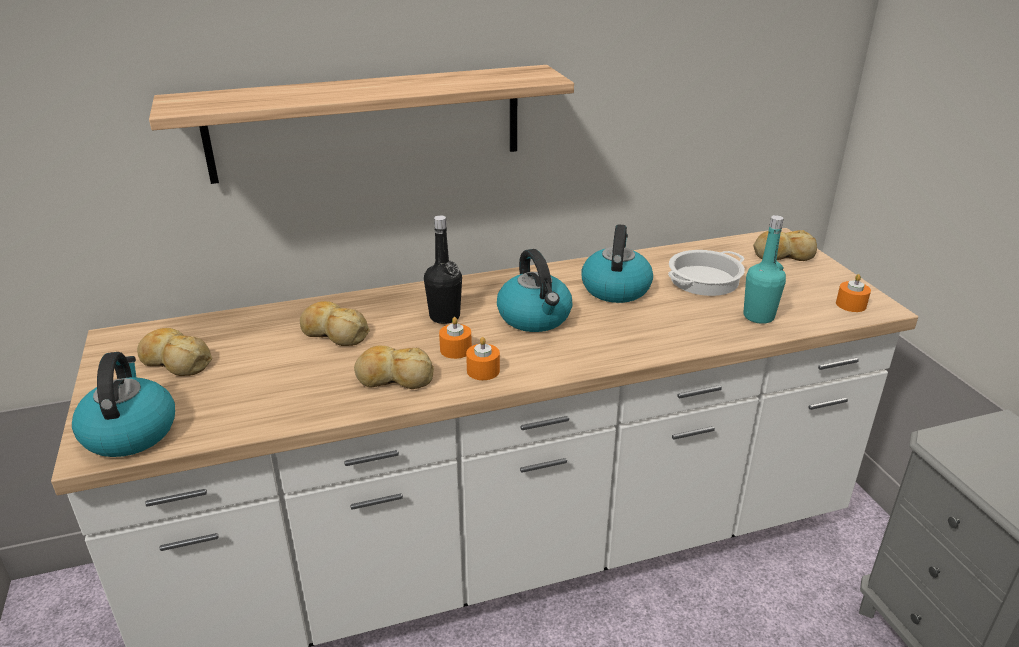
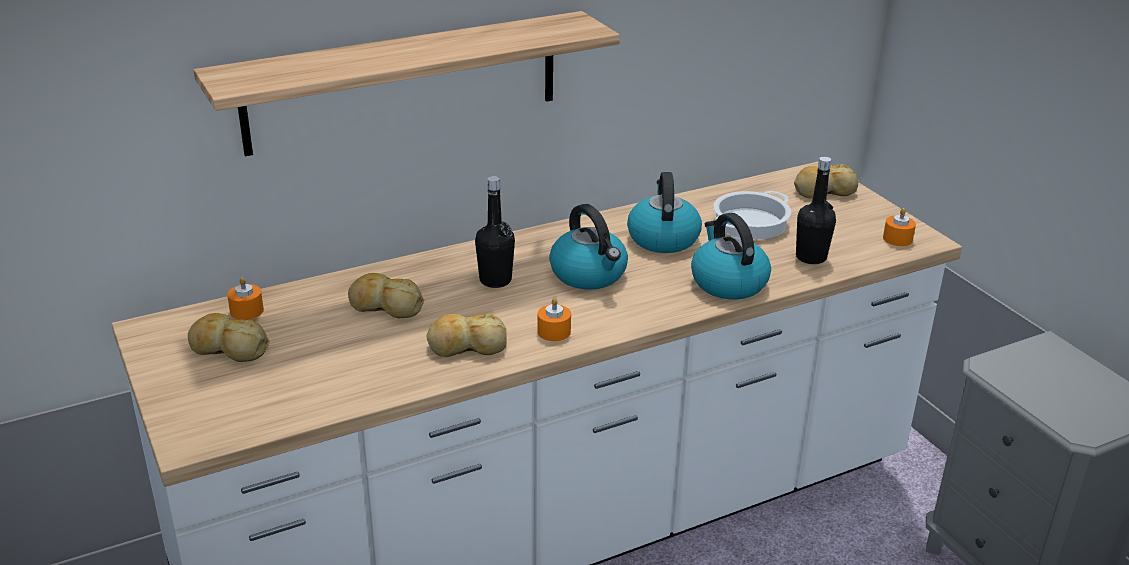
camera: 10 degrees left, 0 degrees up
kettle [72,352,175,457] -> kettle moved to [691,213,771,299]
orange candle [439,317,472,359] -> orange candle moved to [227,277,264,320]
turquoise bottle [743,215,786,324] -> black bottle [796,156,836,264]

